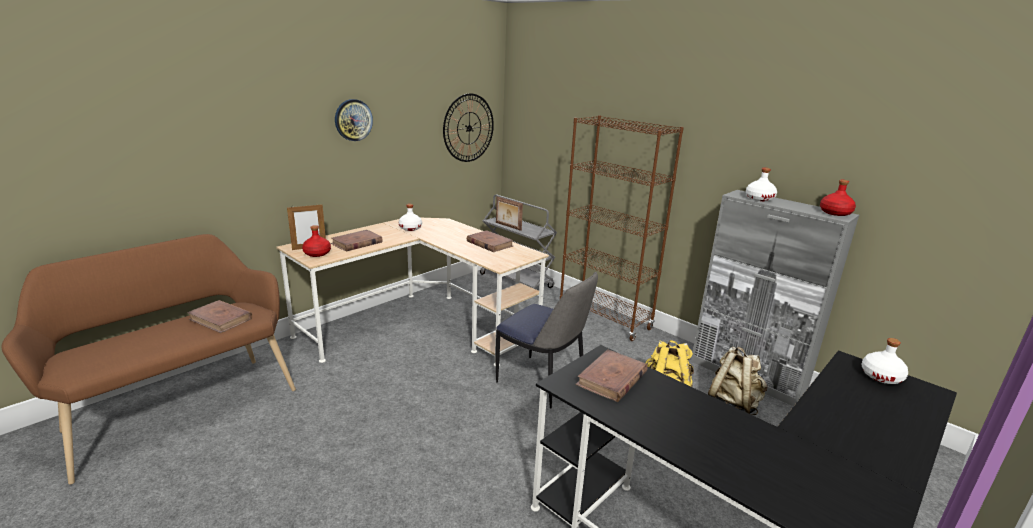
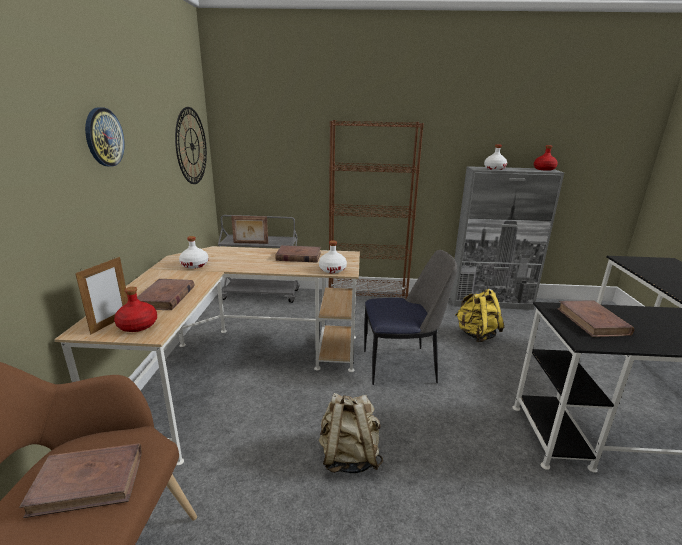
camera: 40 degrees left, 0 degrees up
beige backpack [708,347,768,415] -> beige backpack moved to [319,393,383,473]
white bottle [861,338,908,384] -> white bottle moved to [319,240,347,273]

